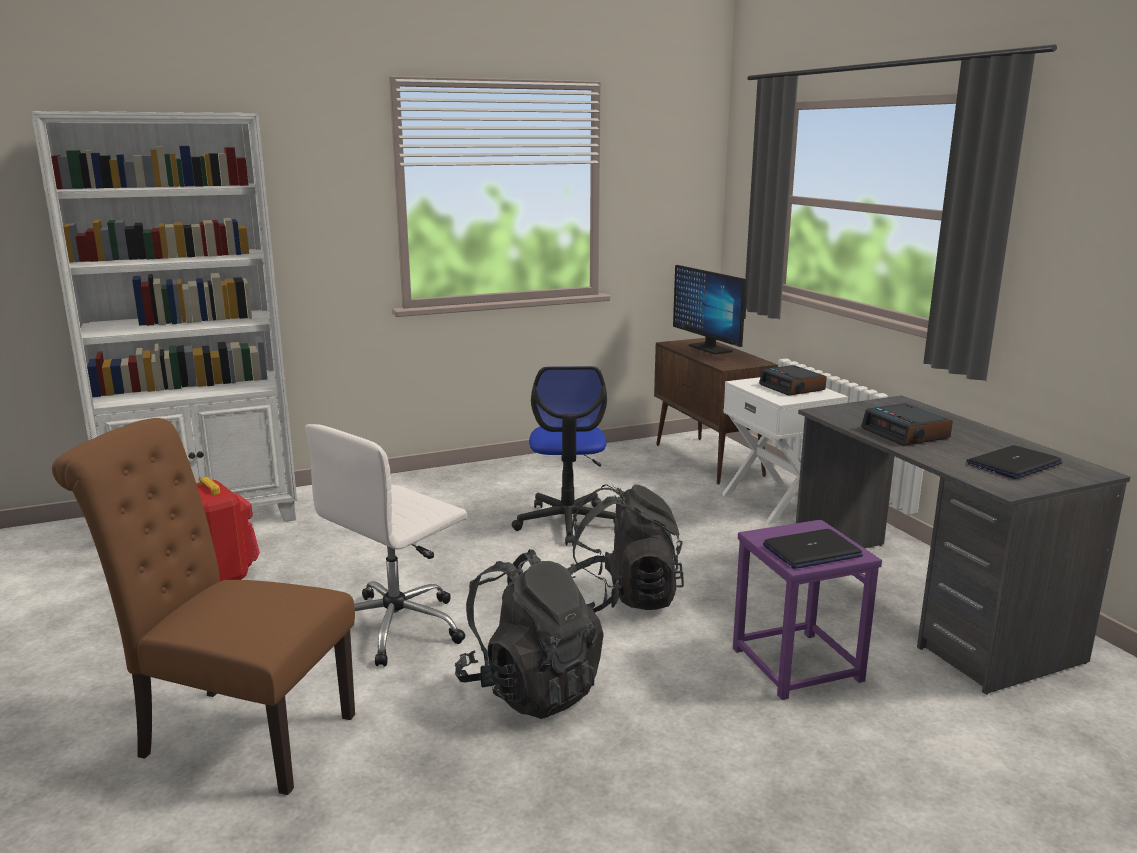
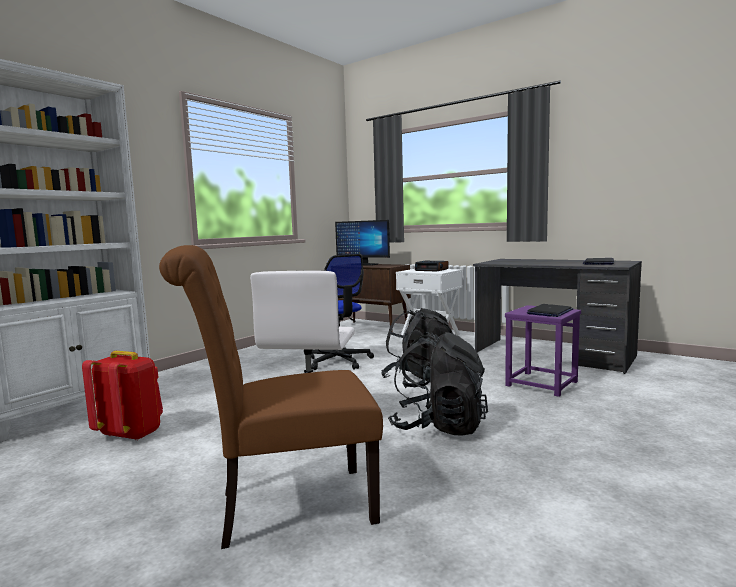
camera: 30 degrees left, 10 degrees down
alarm clock [861,403,953,446] -> none

